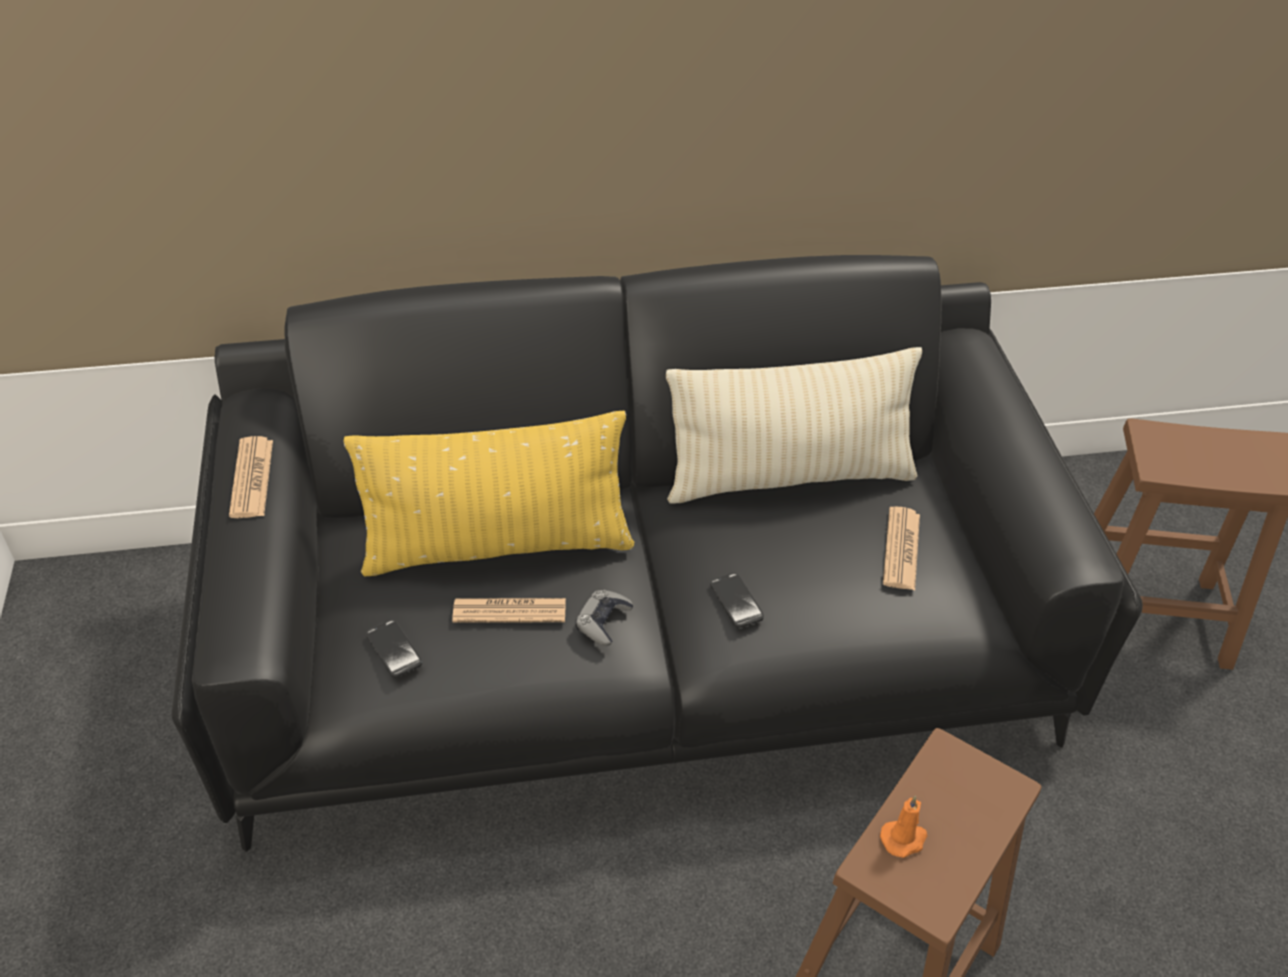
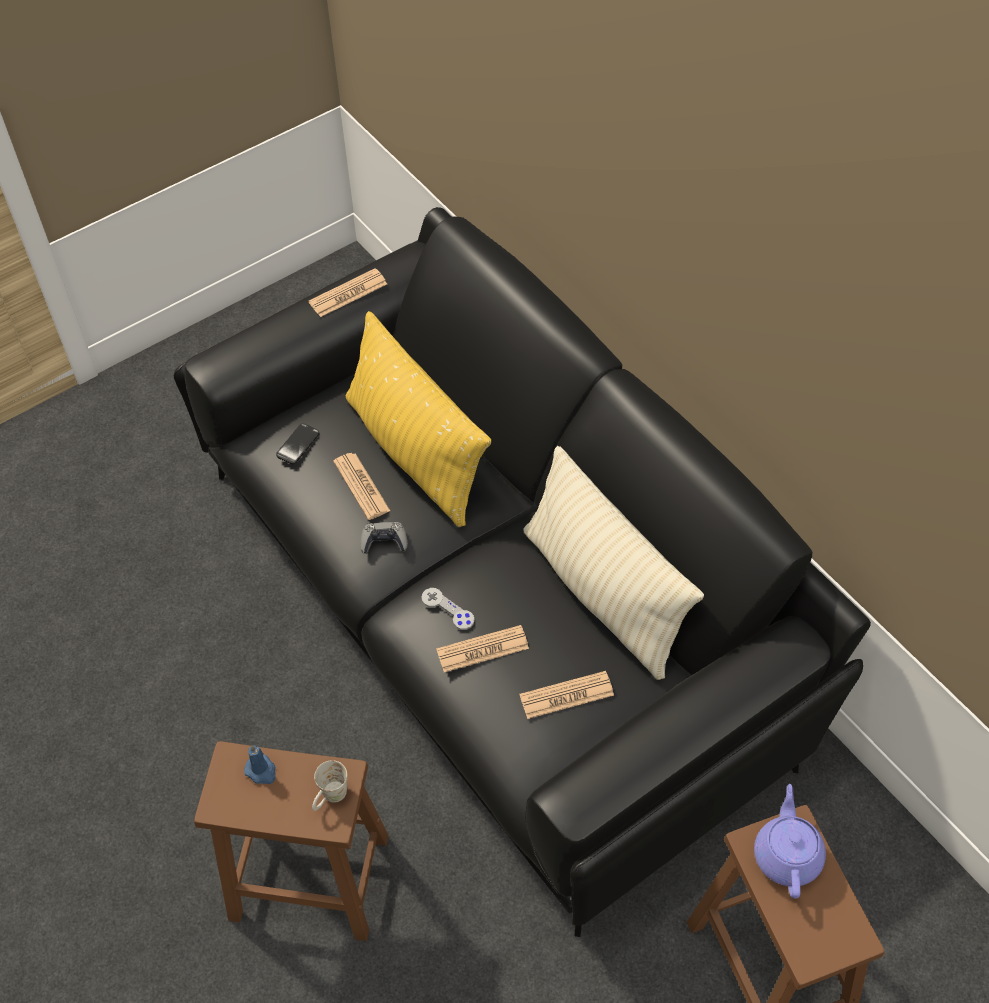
camera: 65 degrees right, 10 degrees up
phone [710,573,764,628] -> grey game controller [422,588,475,630]
orange candle [880,796,927,858] -> blue candle [244,745,276,784]
none -> white mug [312,760,348,811]
none -> newspaper [436,625,529,672]
none -> purple teapot [754,784,826,899]

